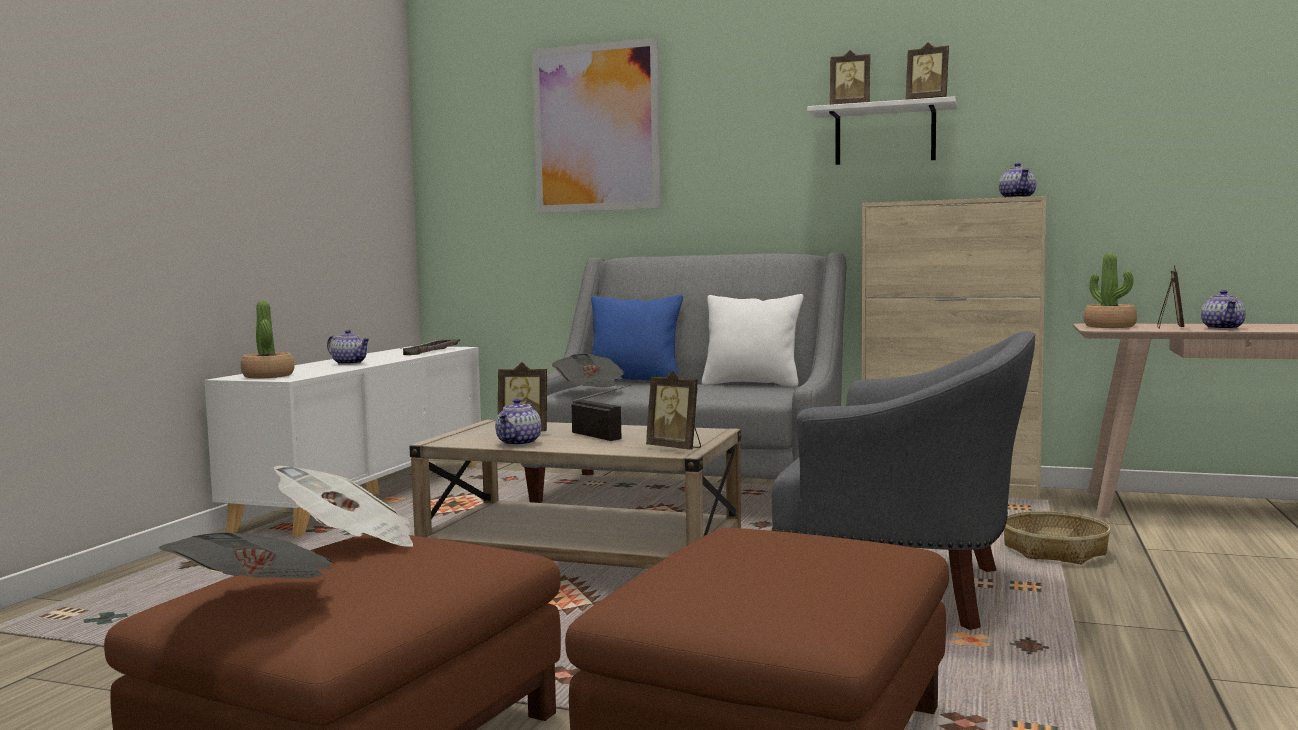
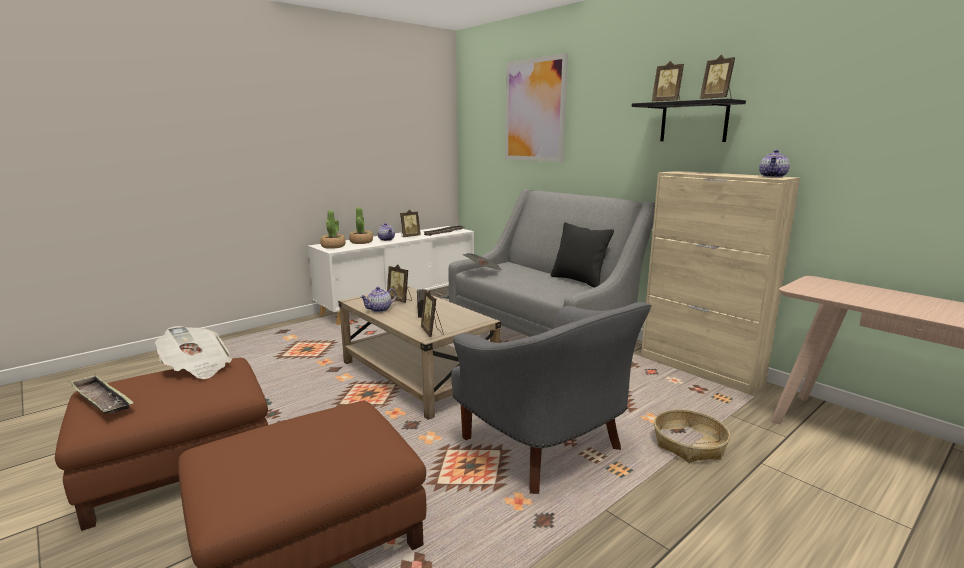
camera: 30 degrees right, 10 degrees up
newspaper [159,532,333,578] -> tray [68,374,134,414]
blue pillow [591,295,683,380] -> none
white pillow [702,294,804,387] -> black pillow [551,222,614,288]
white shelf [807,96,957,165] -> black shelf [632,99,746,142]
potted plant [1084,253,1137,328] -> potted plant moved to [349,207,373,244]
picture frame [1157,265,1185,329] -> picture frame moved to [400,210,421,237]
teapot [1201,290,1246,330] -> none

